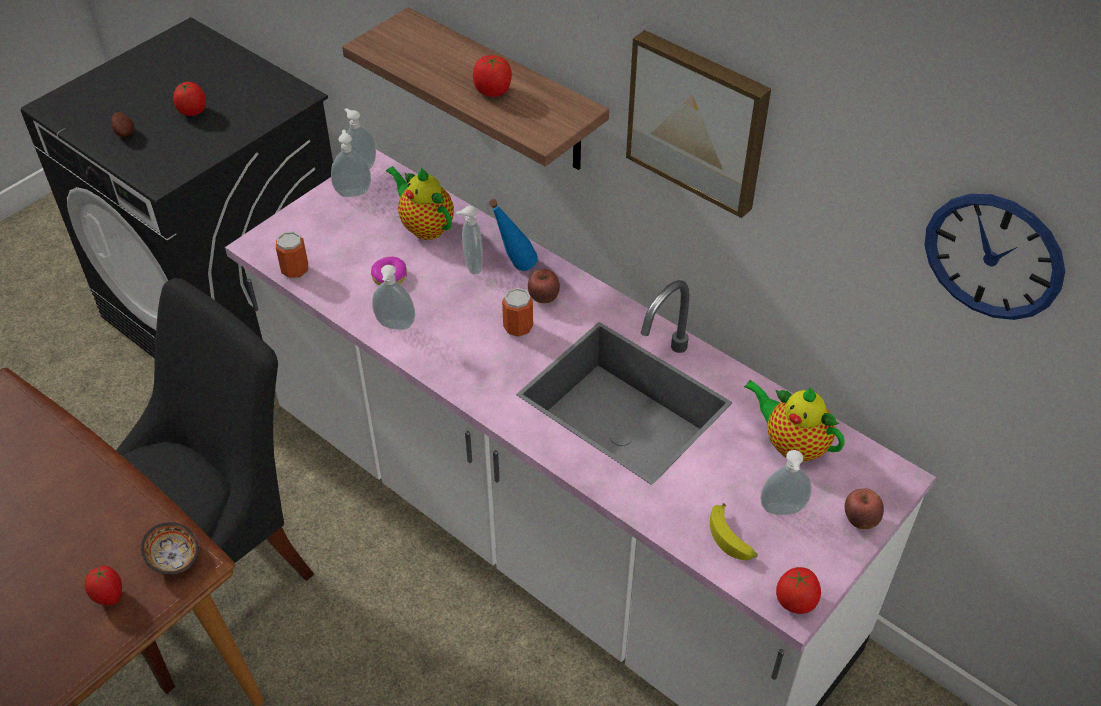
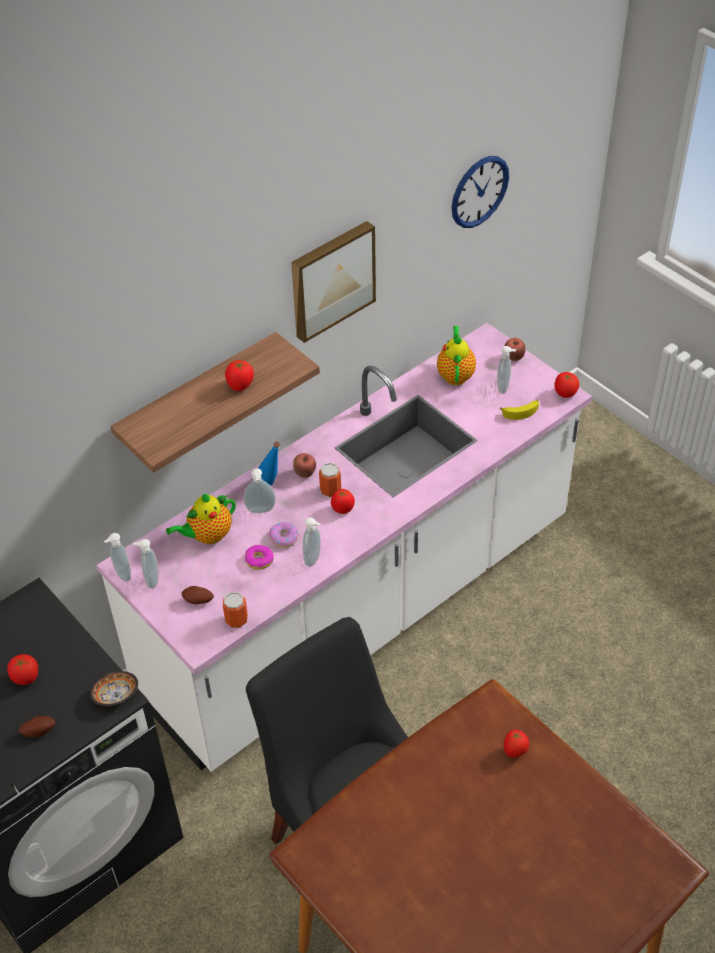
camera: 80 degrees left, 0 degrees up
bowl [141,522,199,575] -> bowl moved to [90,671,138,706]
teapot [744,380,845,462] -> teapot turned 135 degrees clockwise [437,326,476,385]
none -> potato [182,586,214,605]
none -> donut [269,522,299,548]
none -> tomato [331,489,355,514]

